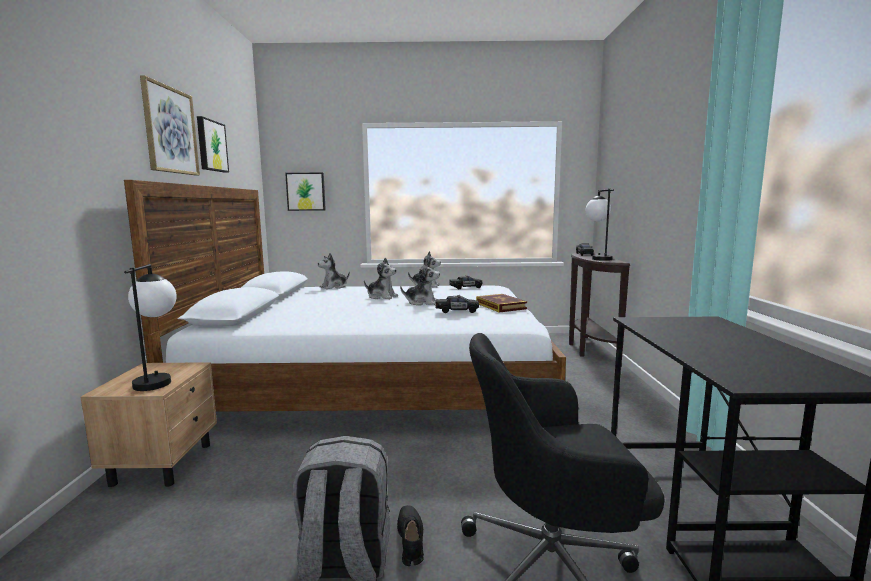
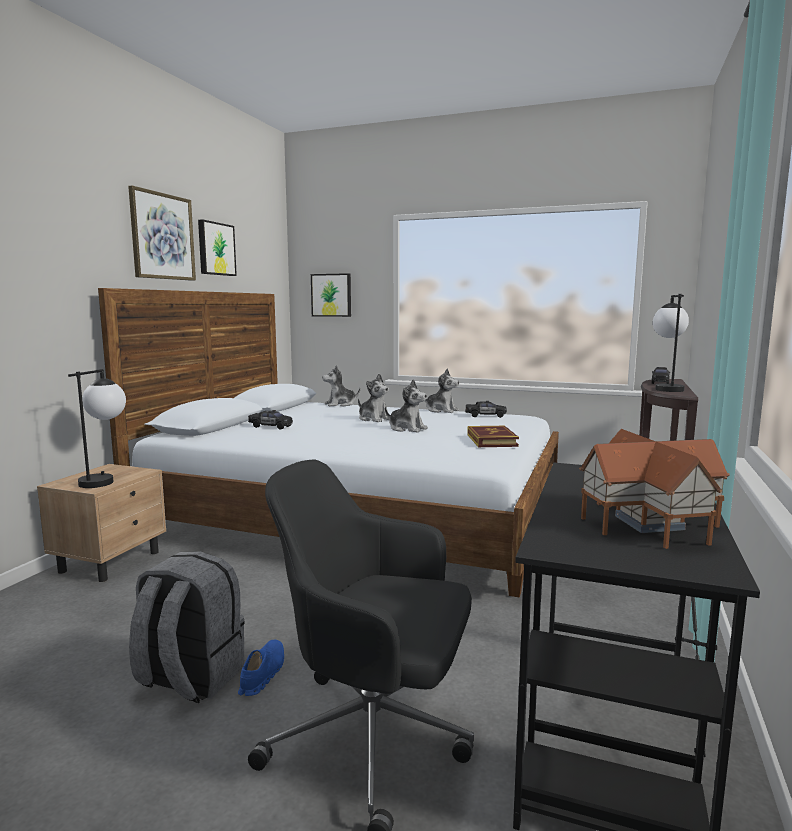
camera: 20 degrees right, 0 degrees up
black shoe [397,505,424,566] -> blue shoe [238,640,284,696]
black toy car [436,295,479,313] -> black toy car moved to [248,410,293,430]
none -> toy house [579,429,730,549]

